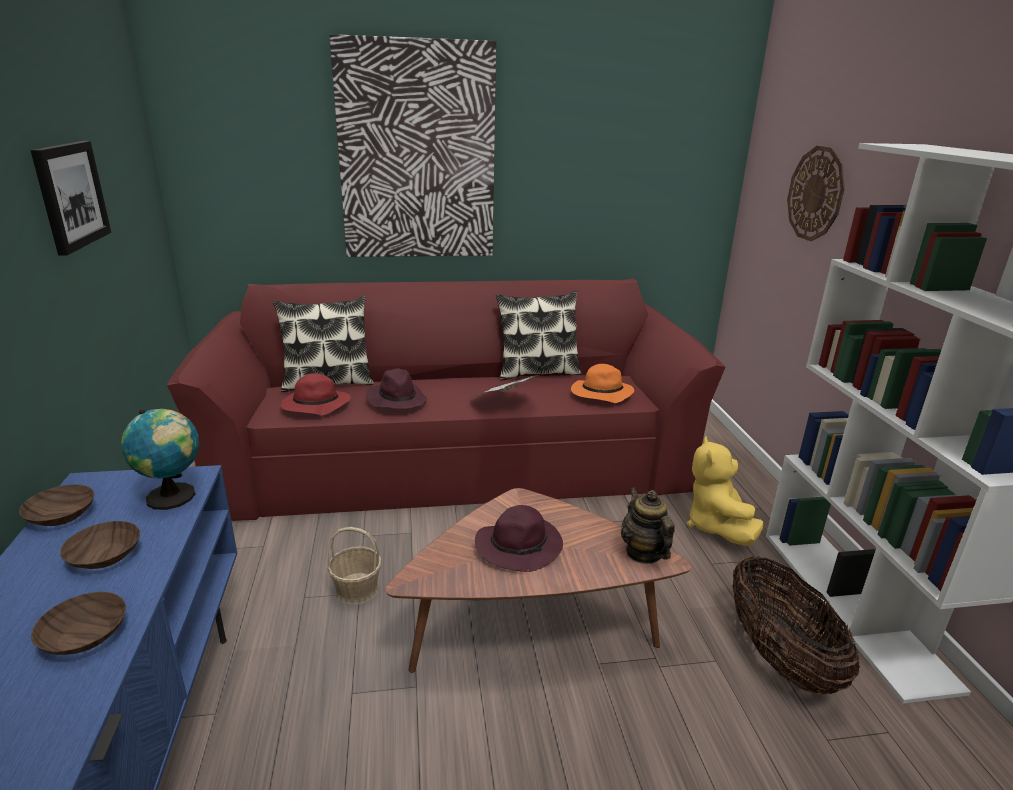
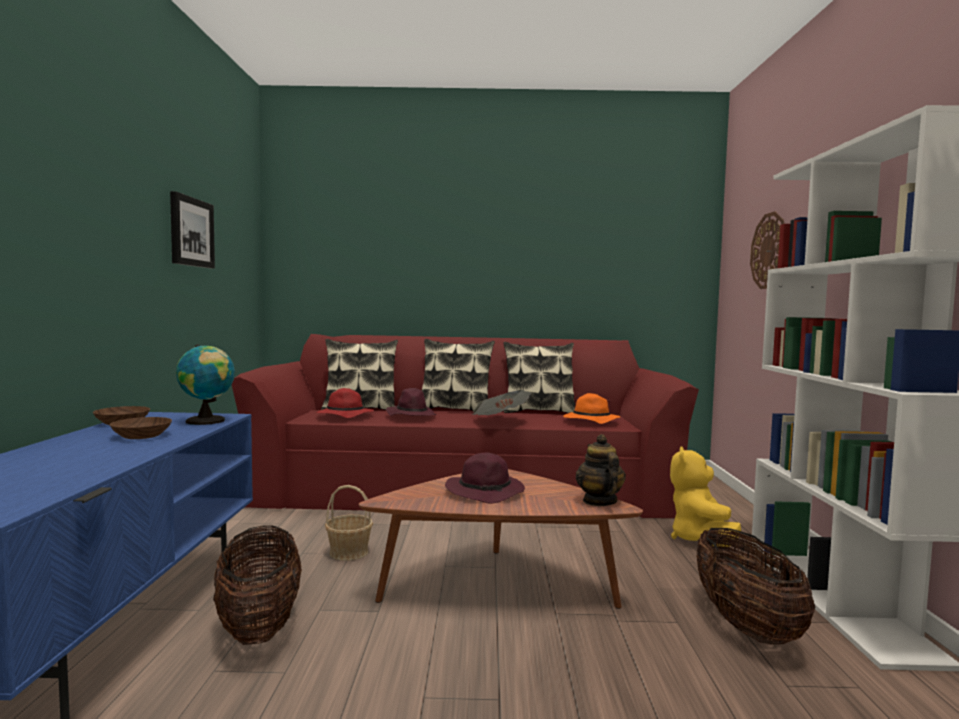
camera: 10 degrees right, 20 degrees down
brown bowl [31,592,126,655] -> none
picture [330,34,496,257] -> none
none -> basket [213,526,302,645]
none -> pillow [422,339,495,411]

